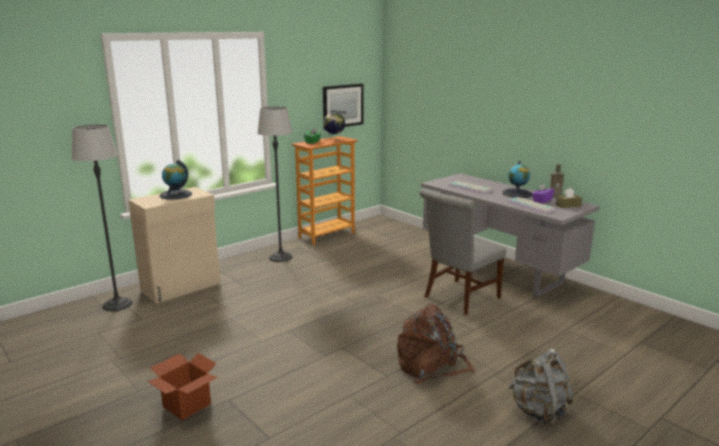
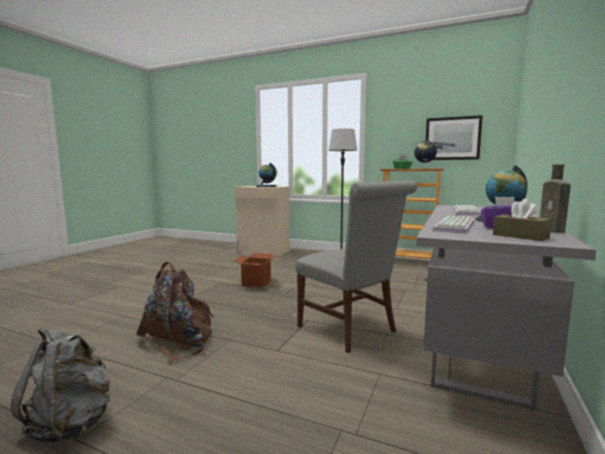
camera: 65 degrees right, 10 degrees down
floor lamp [72,124,133,311] -> none
cardboard box [147,353,218,420] -> cardboard box moved to [234,253,276,288]
grey chair [419,188,506,315] -> grey chair turned 150 degrees counterclockwise [295,181,418,353]

